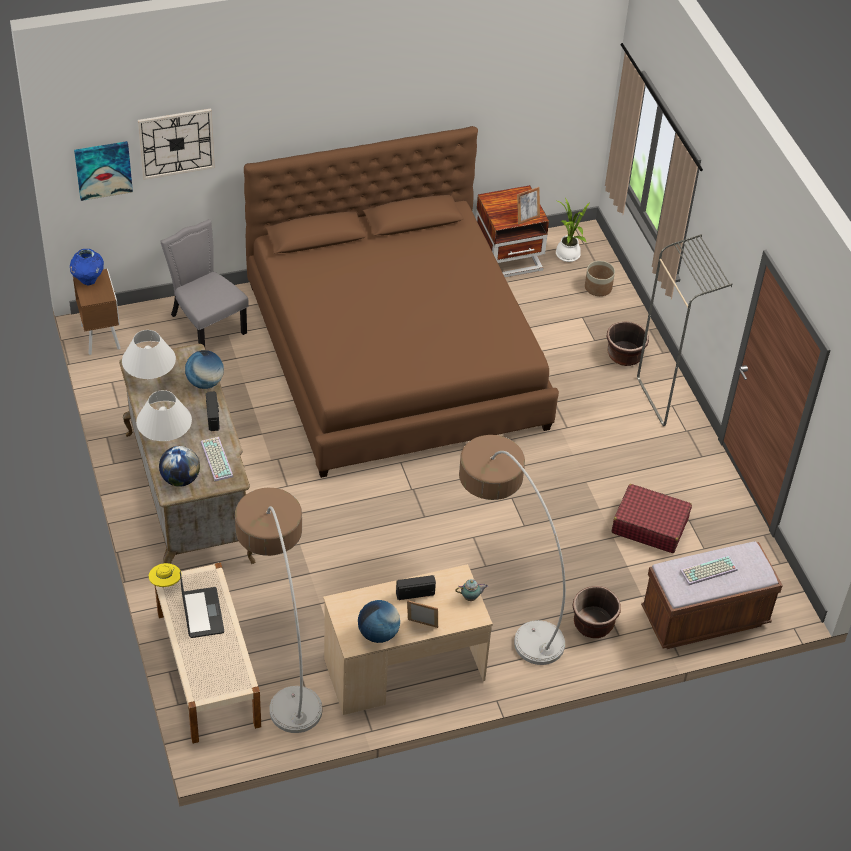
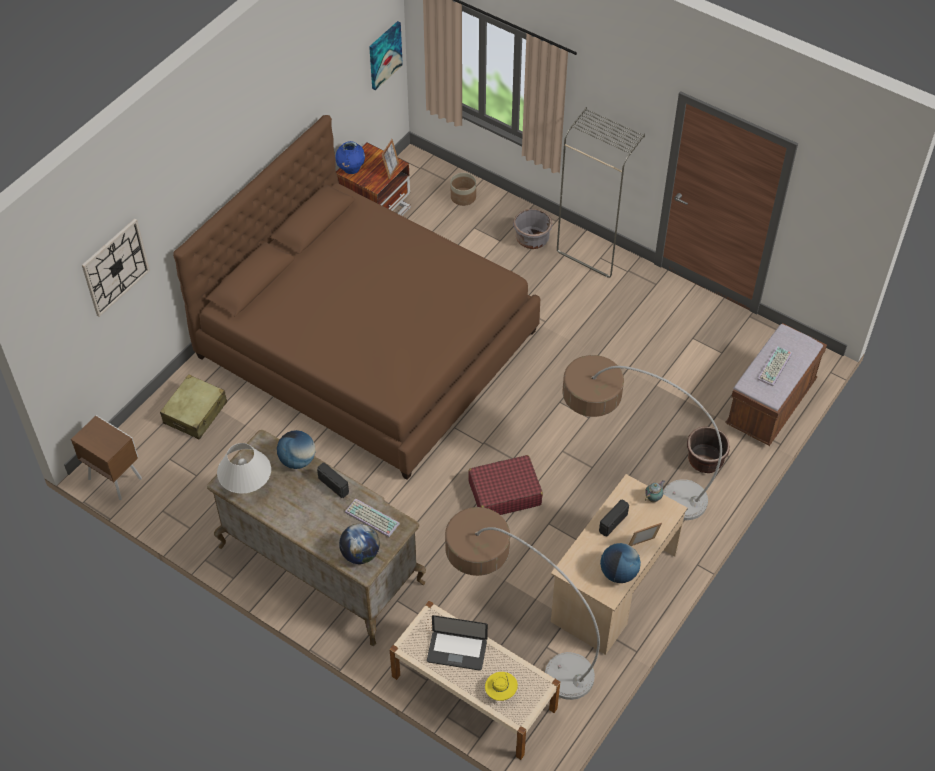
camera: 35 degrees left, 5 degrees up
blue vase [70,249,104,285] -> blue vase moved to [335,141,365,174]
picture [74,141,133,201] -> picture moved to [369,21,403,90]
white table lamp [136,390,192,441] -> none
yellow hat [149,563,180,587] -> yellow hat moved to [485,672,518,701]
grey chair [160,219,249,347] -> beige suitcase [160,374,227,440]
laptop [180,571,224,638] -> laptop turned 150 degrees clockwise [427,615,488,670]
potted plant [556,198,590,262] -> none
brown planter [606,321,649,366] -> grey planter [513,209,552,249]
red suitcase [612,484,692,553] -> red suitcase moved to [468,455,543,515]

